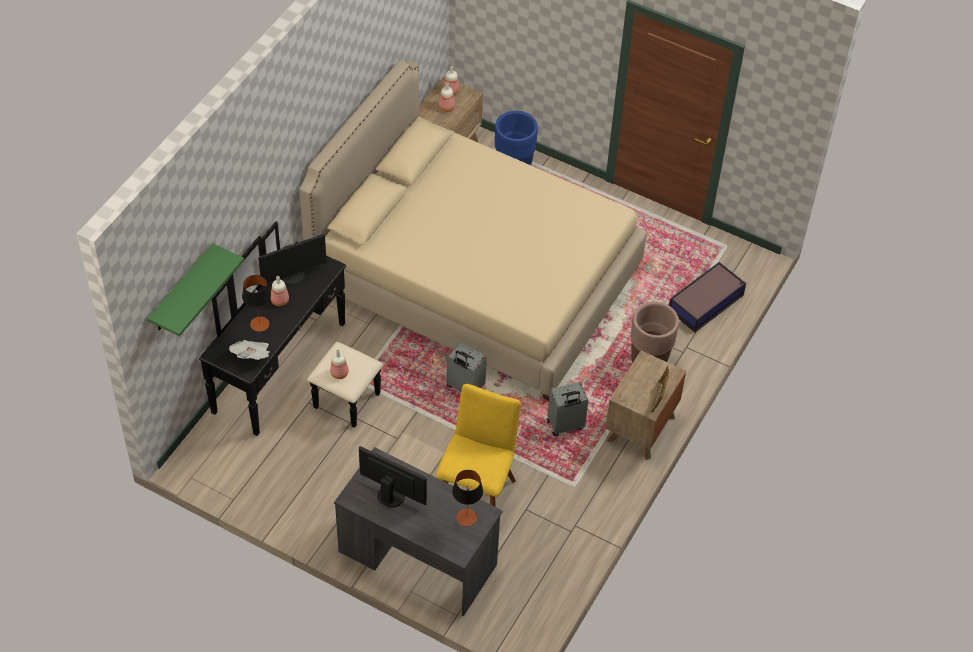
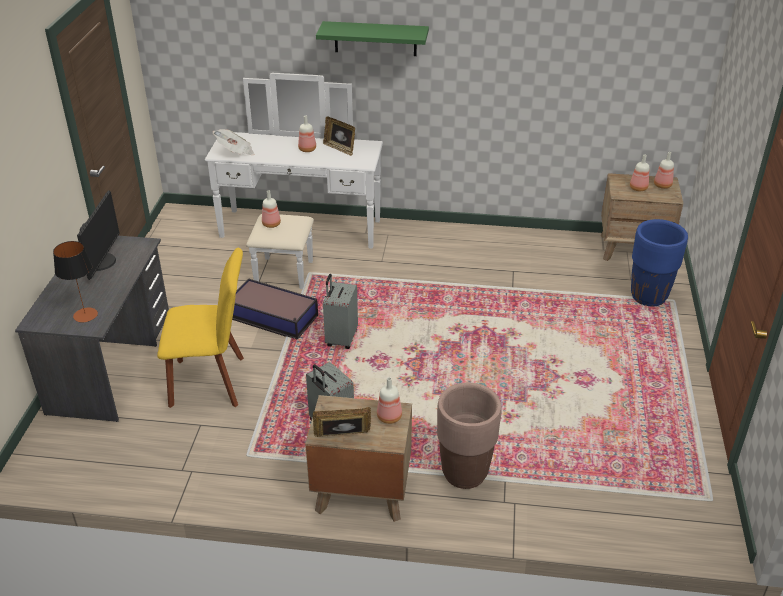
camera: 70 degrees right, 15 degrees down
green shelf [147,243,244,337] -> green shelf moved to [316,21,429,56]
black dresser [199,221,383,436] -> white dresser [205,73,383,289]
table lamp [242,275,271,332] -> none
monitor [258,234,327,286] -> picture frame [323,117,355,156]
beige bed [299,60,647,401] -> none
storage box [669,262,746,332] -> storage box moved to [232,278,318,340]
none -> bottle [377,377,402,424]

